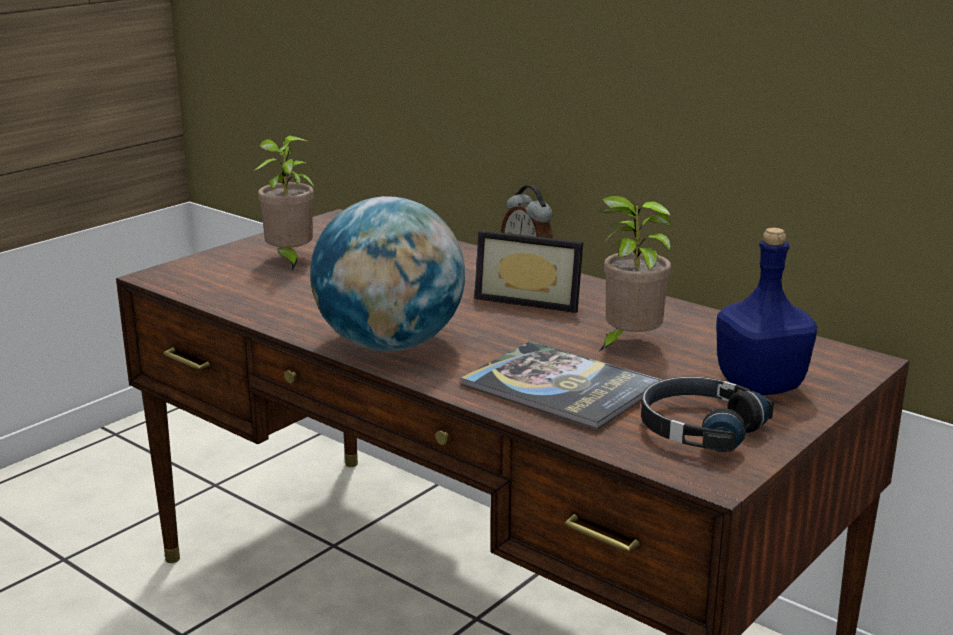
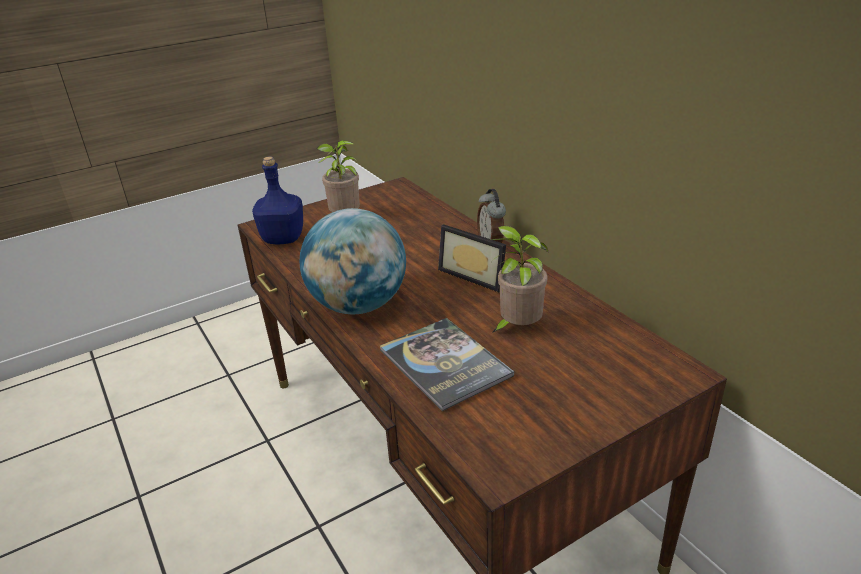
camera: 20 degrees right, 10 degrees up
black headphones [641,376,774,452] -> none
blue bottle [716,227,817,395] -> blue bottle moved to [252,156,303,244]

